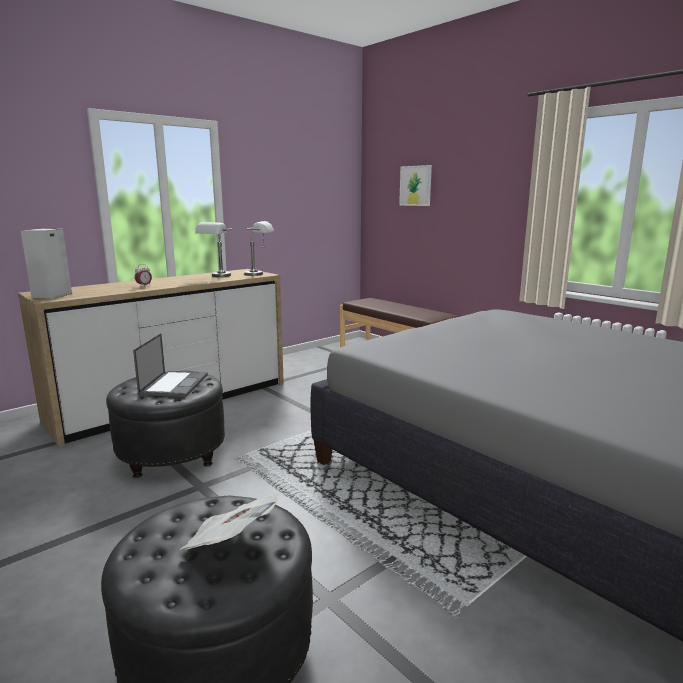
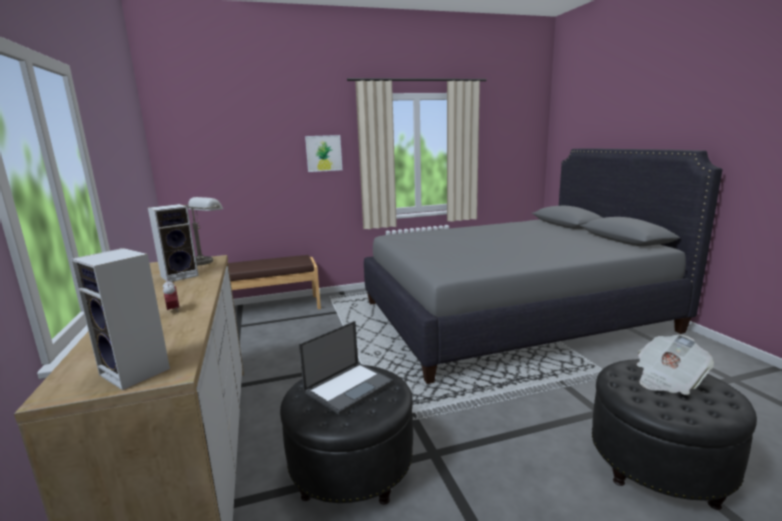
camera: 65 degrees left, 0 degrees up
laptop [133,333,208,397] -> laptop turned 105 degrees clockwise [299,321,394,415]
grey table lamp [195,222,232,277] -> speaker [148,204,199,282]
picture [399,165,432,206] -> picture moved to [305,135,342,172]

